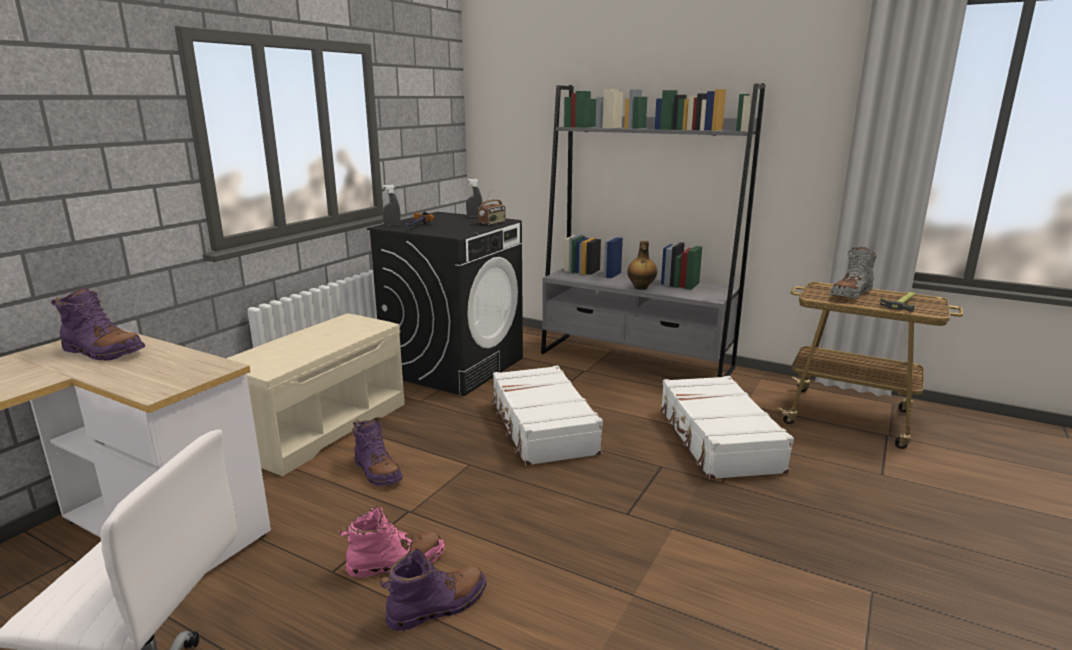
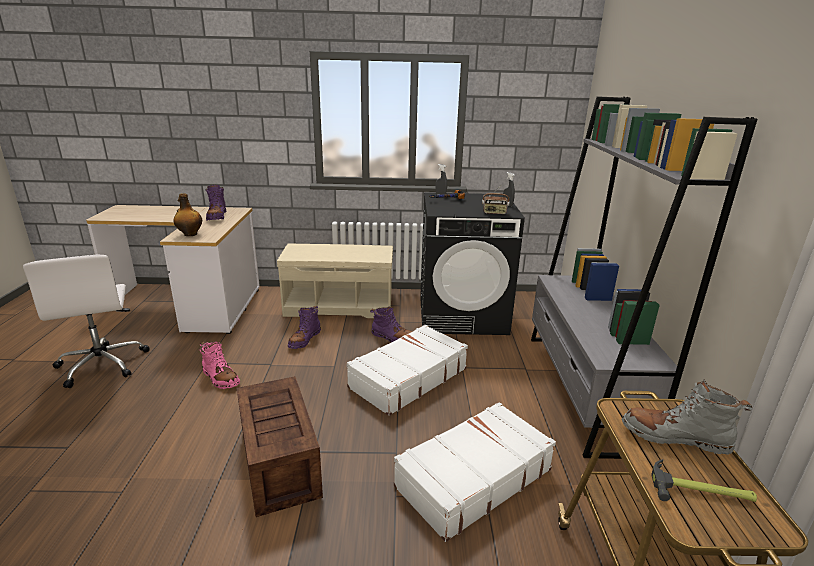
camera: 60 degrees right, 5 degrees up
purple boot [379,548,487,632] -> purple boot moved to [370,306,413,342]
bottle [627,241,657,290] -> bottle moved to [173,193,202,236]
none -> crate [236,376,323,517]

